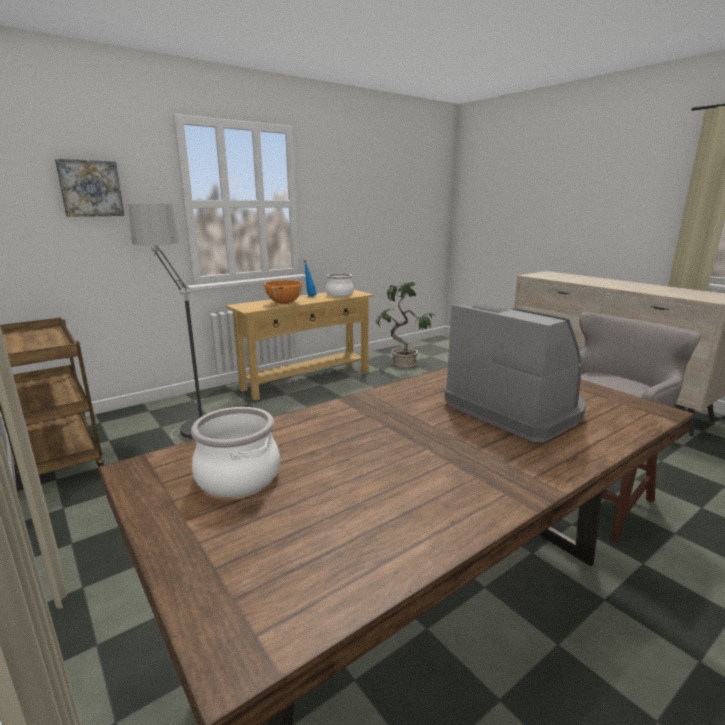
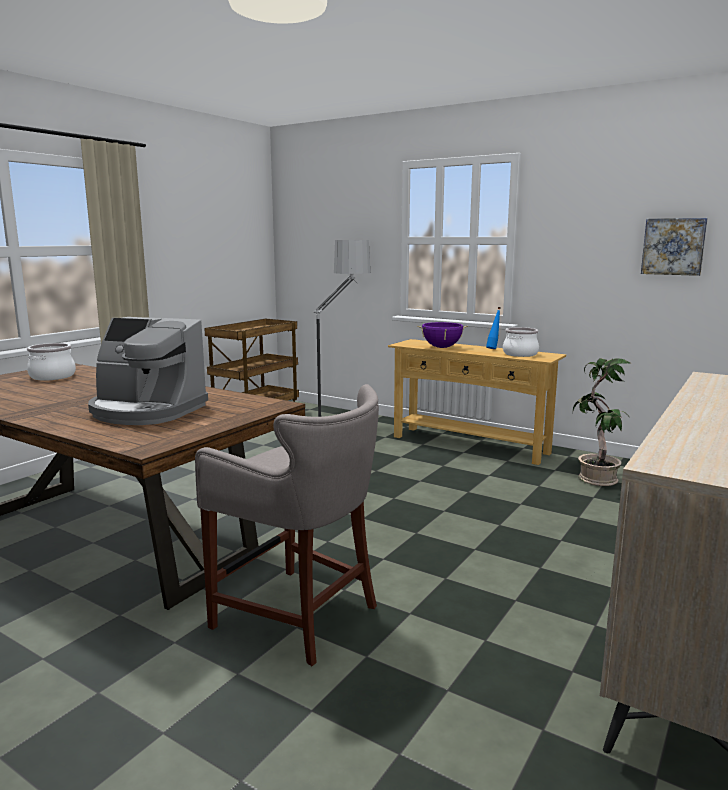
camera: 70 degrees right, 5 degrees down
picture [55,159,124,217] -> picture moved to [641,218,708,276]
orange cooking pot [263,280,305,304] -> purple cooking pot [417,322,468,348]
coffee machine [445,304,586,442] -> coffee machine turned 75 degrees clockwise [88,317,208,425]

